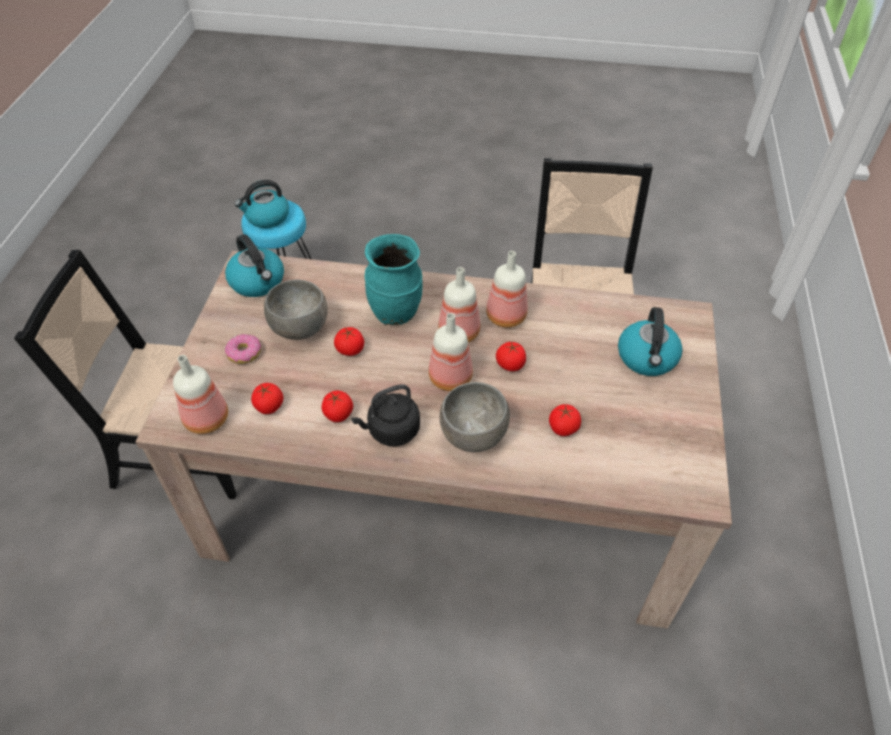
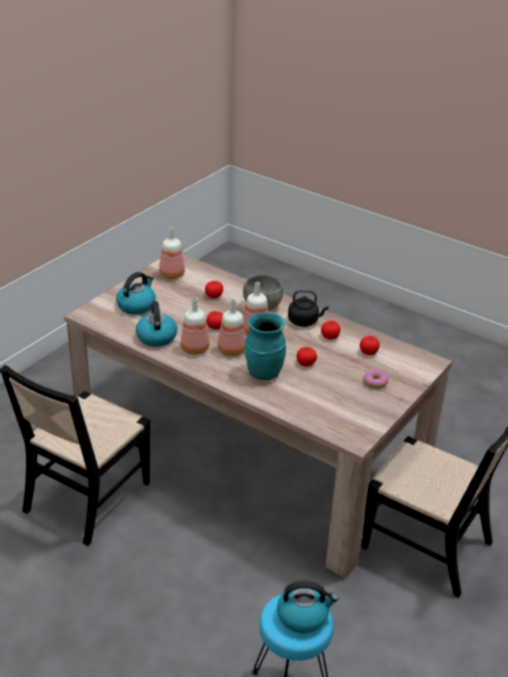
camera: 155 degrees left, 15 degrees down
bottle [173,355,228,434] -> bottle moved to [159,227,185,279]
kettle [225,234,284,297] -> kettle moved to [136,301,177,347]
grey bowl [264,279,328,340] -> none

